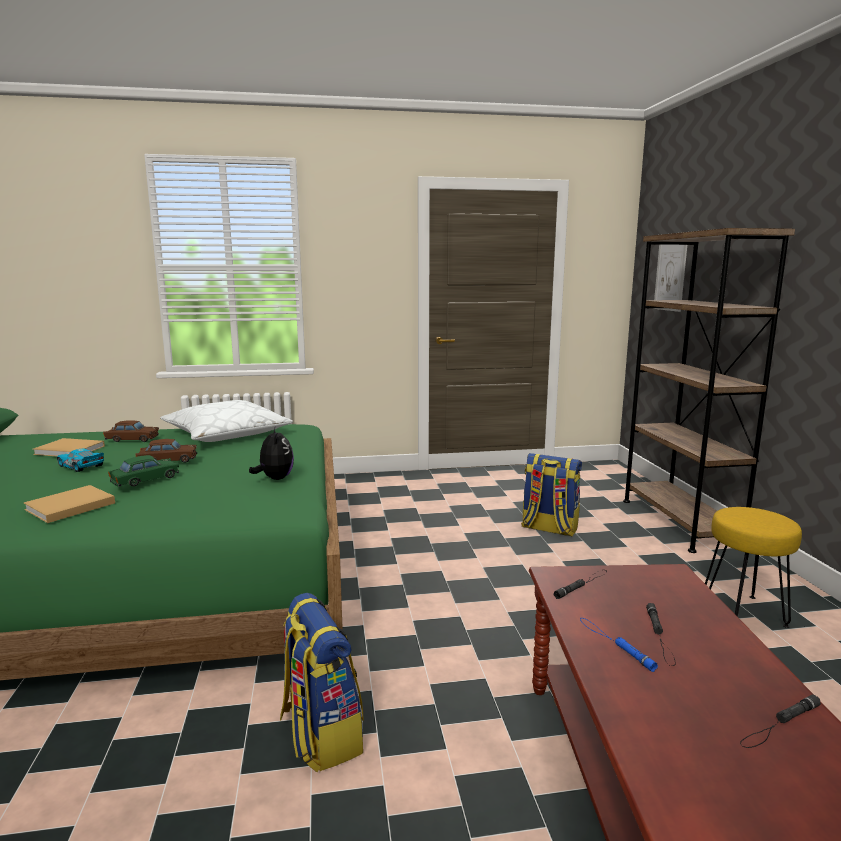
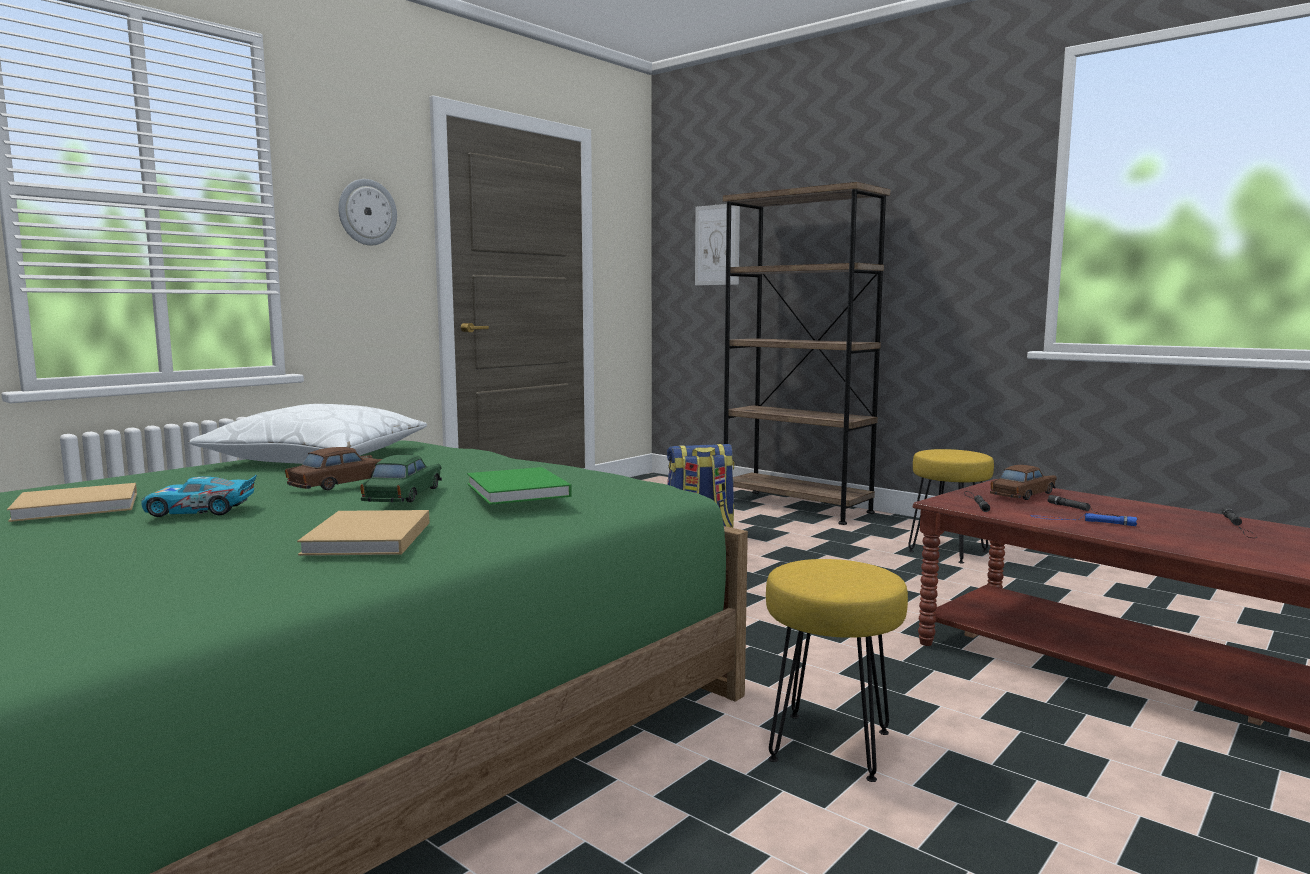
camera: 40 degrees left, 5 degrees down
brown toy car [103,420,159,442] -> brown toy car moved to [990,465,1057,500]
plush toy [249,426,294,480] -> none
backpack [280,593,364,772] -> yellow stool [766,559,908,782]
none -> wall clock [338,179,397,245]
none -> green book [467,467,572,505]

